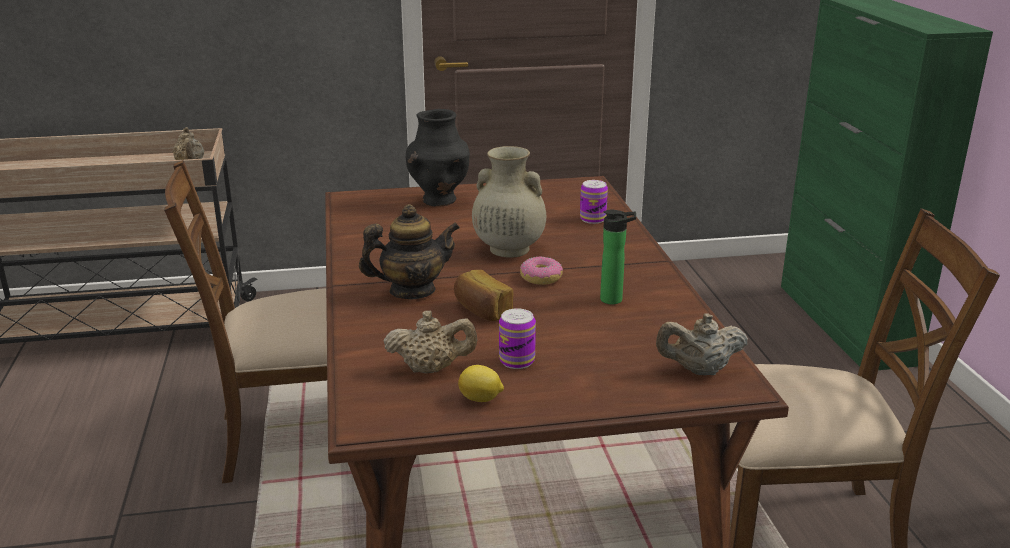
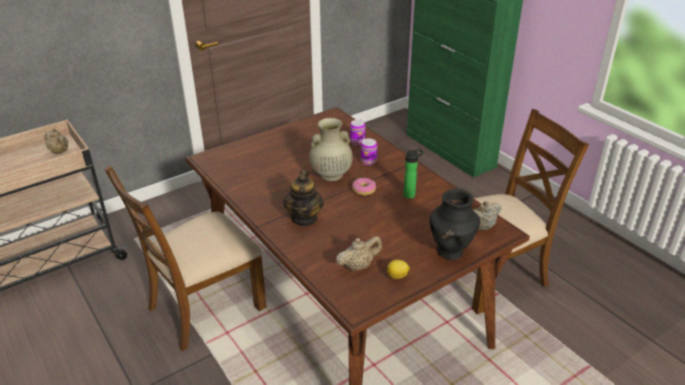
camera: 25 degrees left, 10 degrees up
teapot [359,204,460,299] -> teapot turned 135 degrees clockwise [283,170,324,226]
black vase [406,109,470,207] -> black vase moved to [429,188,480,260]
bread [454,270,513,321] -> none
can [499,308,536,369] -> can moved to [361,138,377,165]

